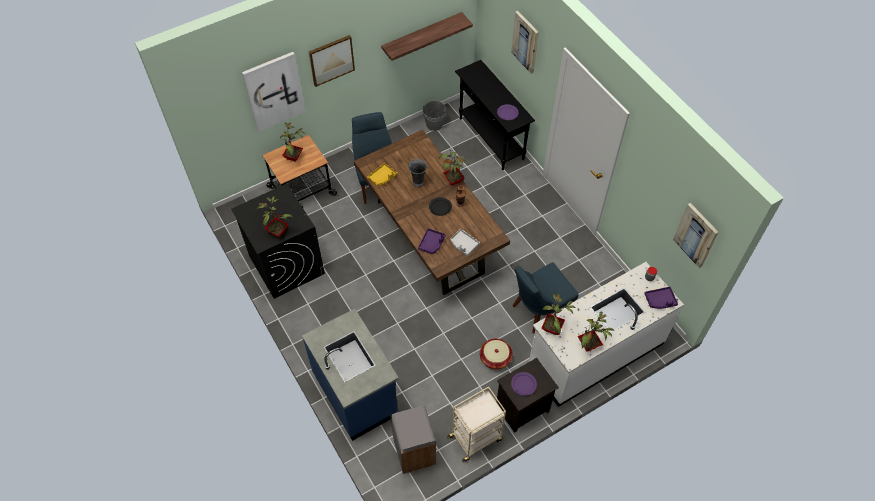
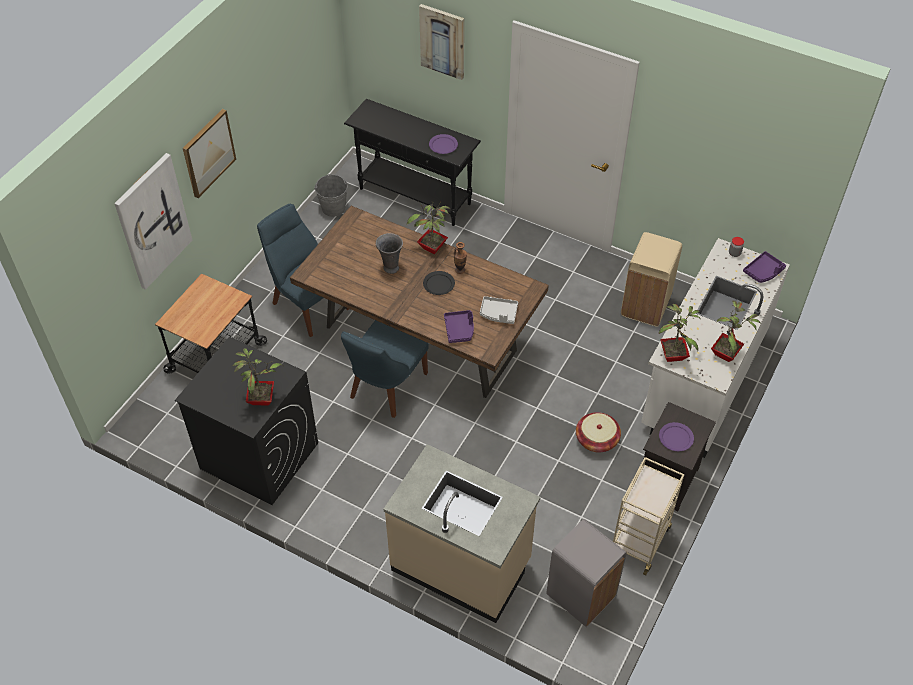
camera: 30 degrees left, 5 degrees down
potted plant [280,123,304,162] -> none
blue counter [302,309,399,441] -> beige counter [384,444,541,623]
yellow tray [367,163,397,186] -> none
shelf [381,12,473,61] -> none
blue chair [512,262,579,334] -> blue chair moved to [341,320,429,418]
picture [673,203,719,268] -> none
none -> beige trash can [621,232,682,327]

